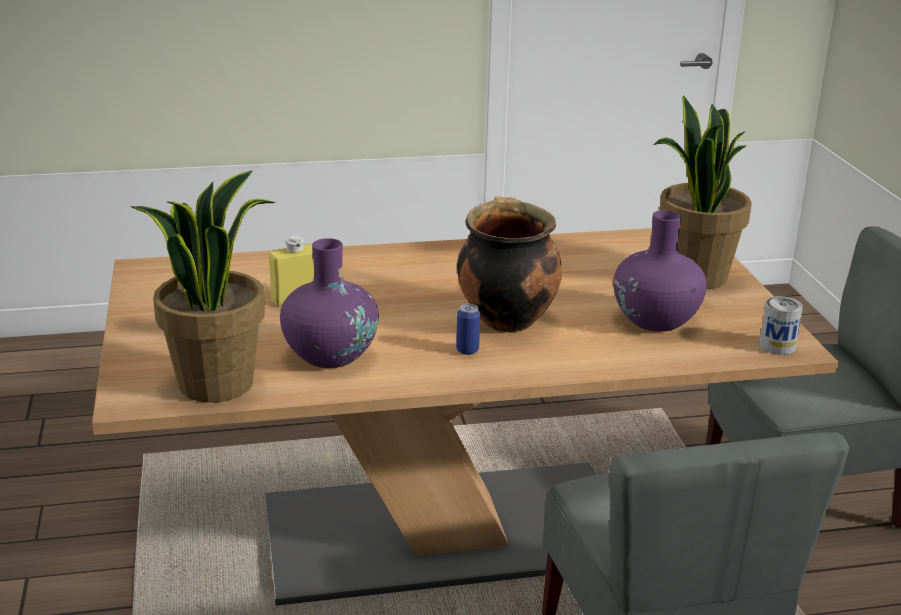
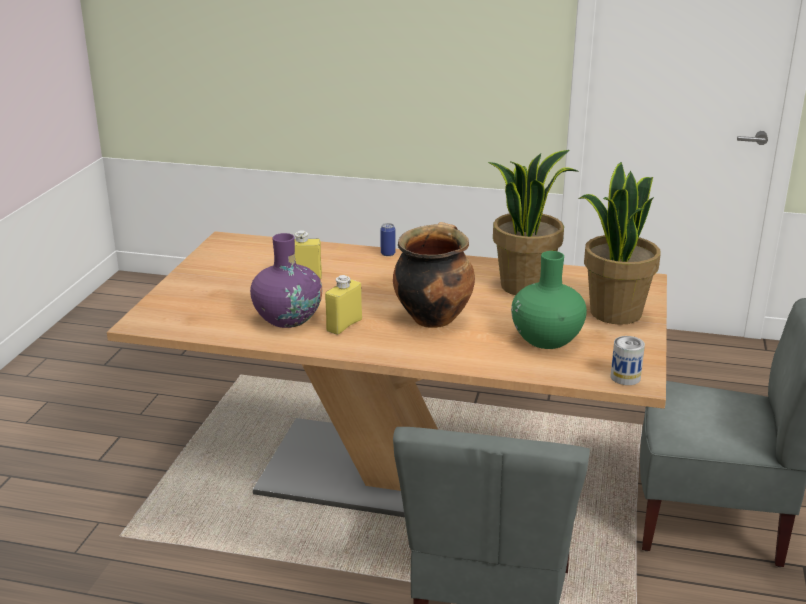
camera: 25 degrees right, 0 degrees up
potted plant [130,171,276,403] -> potted plant moved to [488,150,580,295]
can [456,304,480,355] -> can moved to [380,223,395,256]
purple vase [614,210,707,332] -> green vase [511,251,587,349]
none -> yellow bottle [325,275,362,335]

